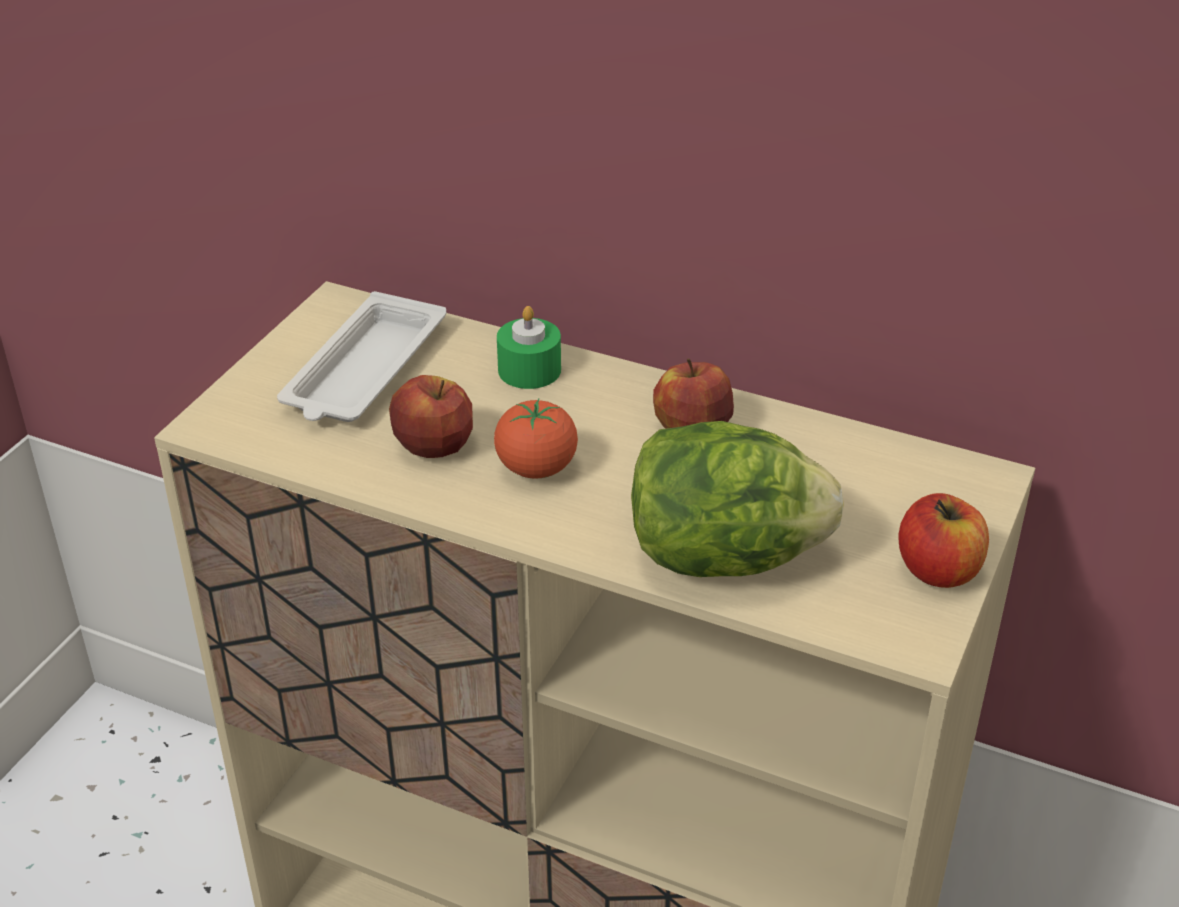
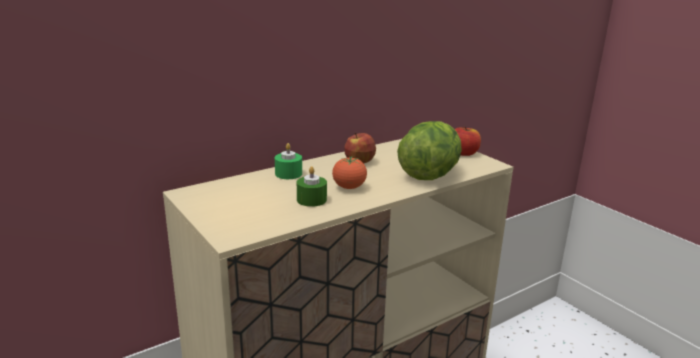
camera: 60 degrees left, 15 degrees down
white tray [277,291,446,422] -> none
apple [389,375,473,458] -> green candle [297,166,327,207]

